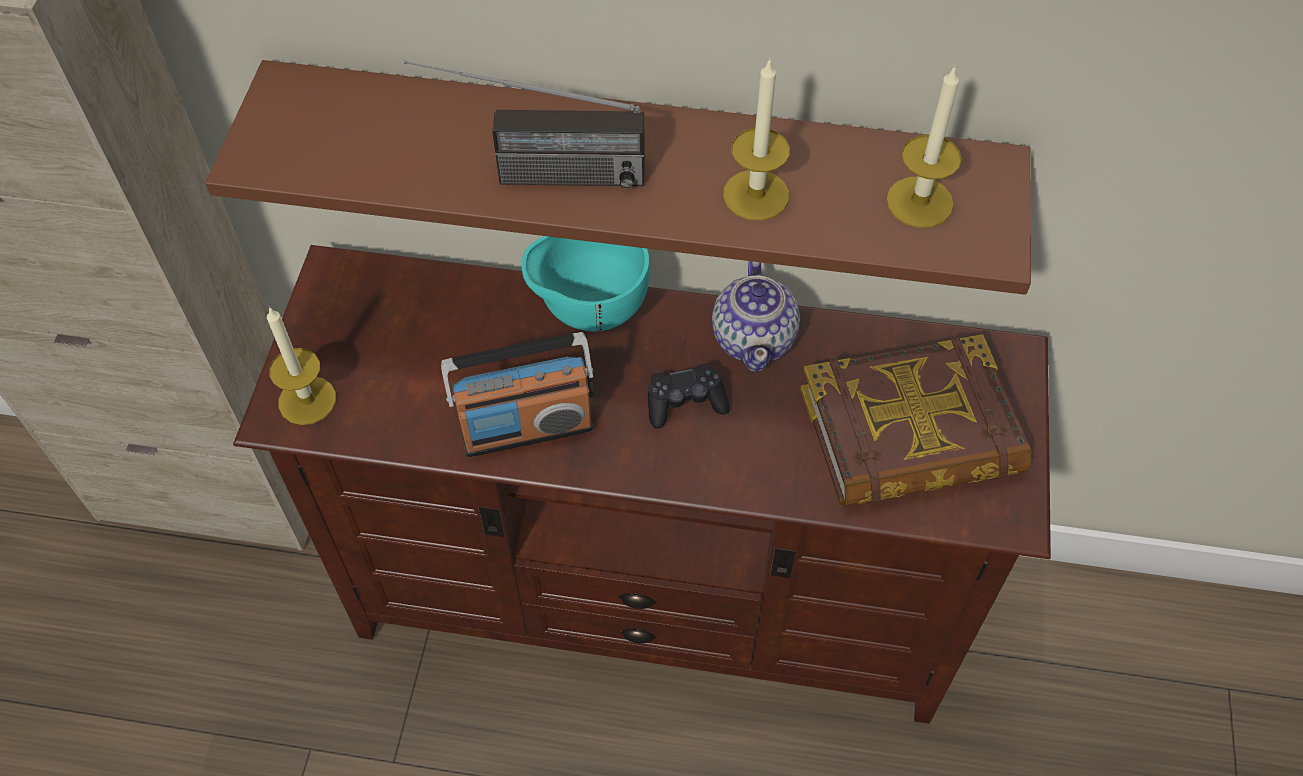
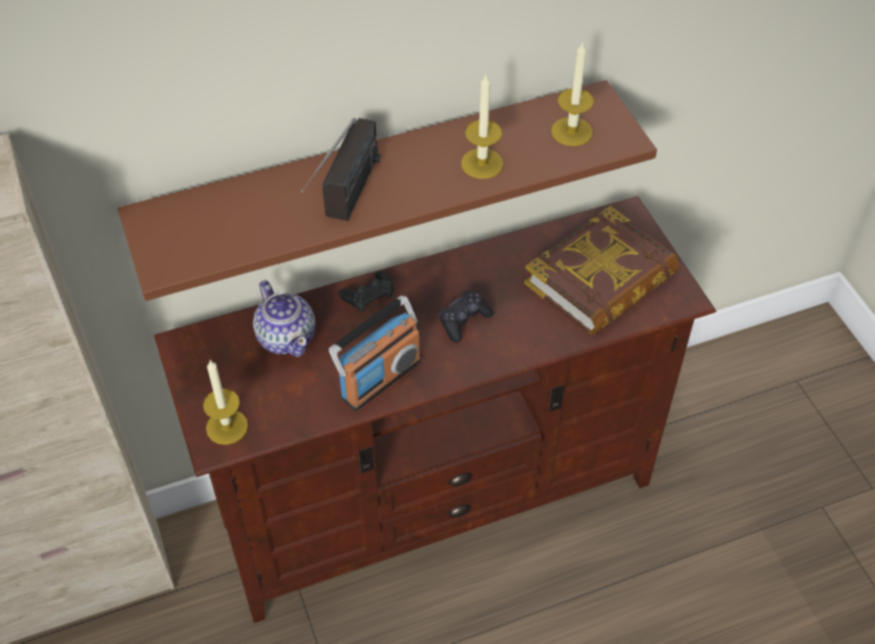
camera: 30 degrees left, 5 degrees down
radio [404,60,645,188] -> radio turned 45 degrees counterclockwise [301,118,381,221]
turquoise bowl [522,236,650,332] -> black game controller [338,270,394,312]
teapot [712,261,800,372] -> teapot moved to [253,280,316,357]

